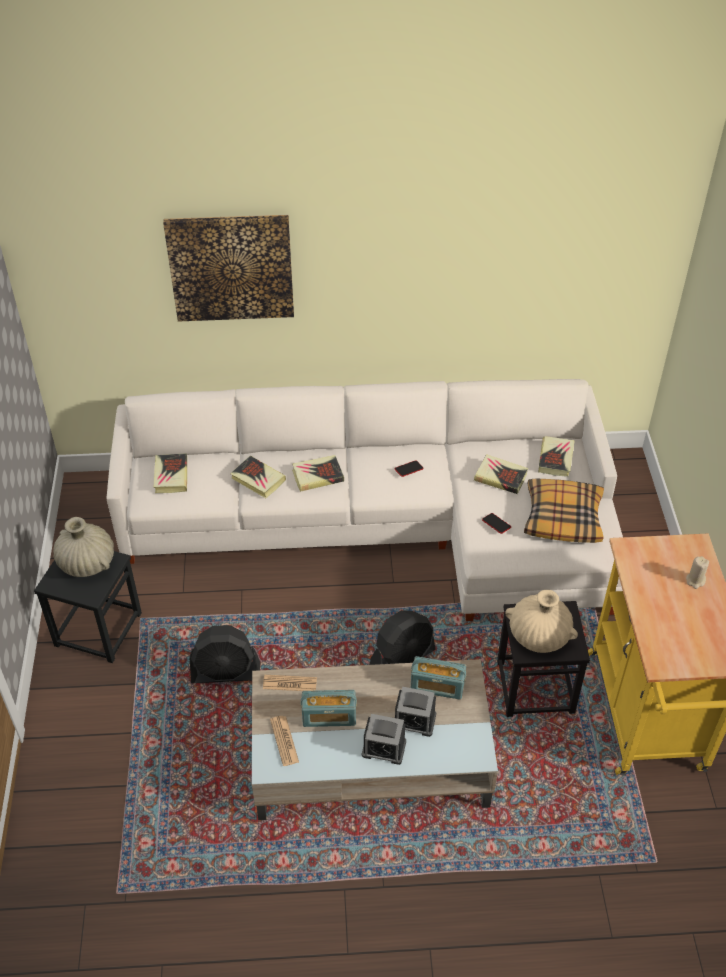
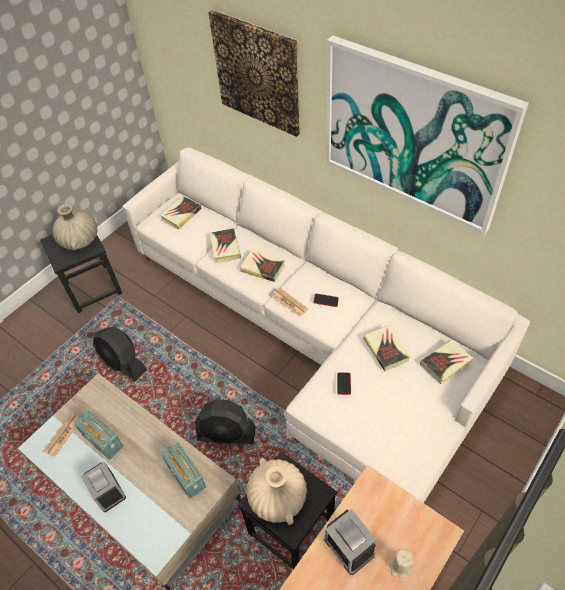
camera: 45 degrees right, 5 degrees up
newspaper [263,675,317,691] -> newspaper moved to [272,287,308,317]
alarm clock [395,687,436,737] -> alarm clock moved to [324,509,377,575]
pillow [524,478,604,543] -> none
none -> picture [326,35,529,234]

